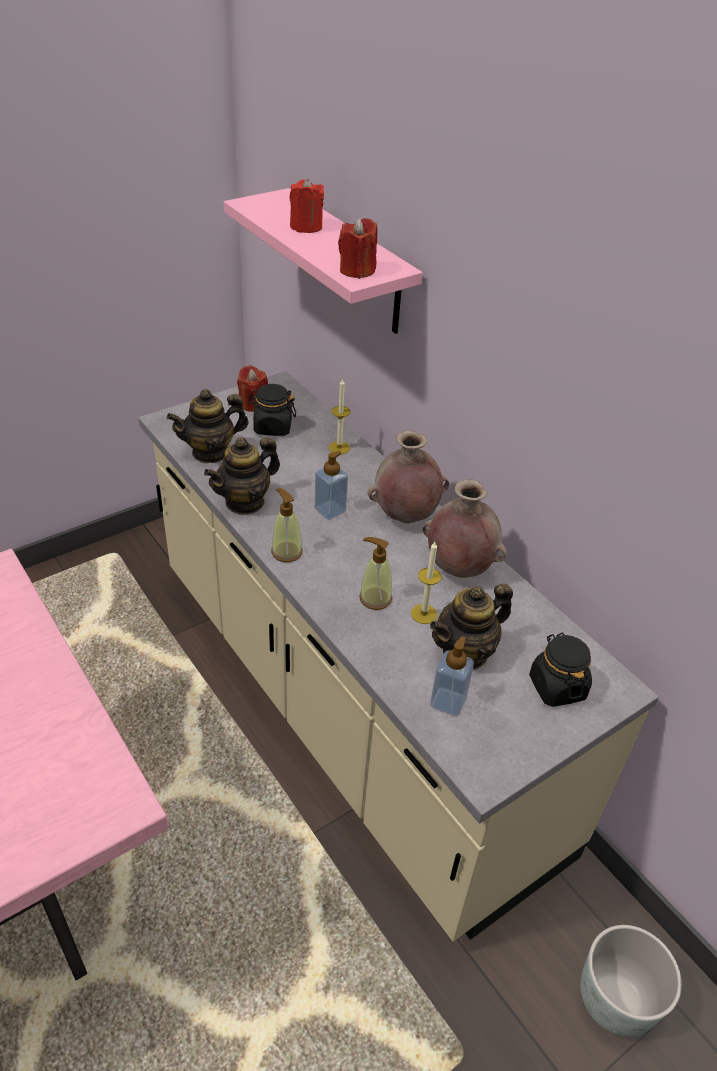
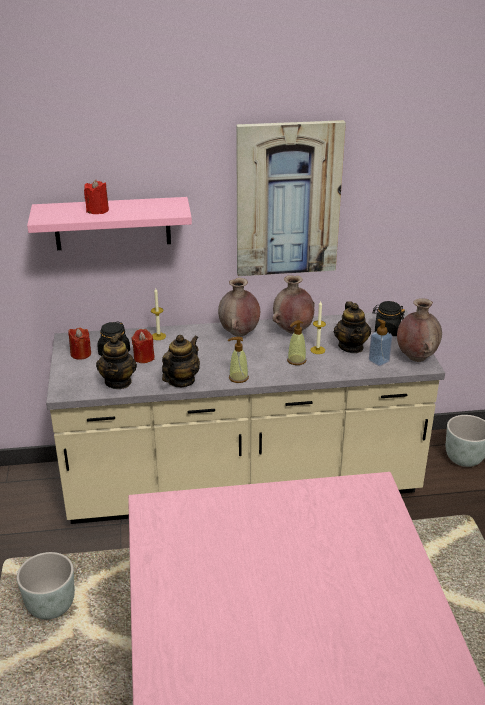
camera: 60 degrees left, 10 degrees down
teapot [204,437,280,515] -> teapot turned 135 degrees counterclockwise [162,335,200,387]
soap dispenser [315,451,348,520] -> none
red candle [338,218,377,279] -> red candle moved to [131,329,155,363]
none -> grey planter [17,552,75,619]
none -> picture [236,120,346,276]
none -> brown vase [397,298,442,362]

